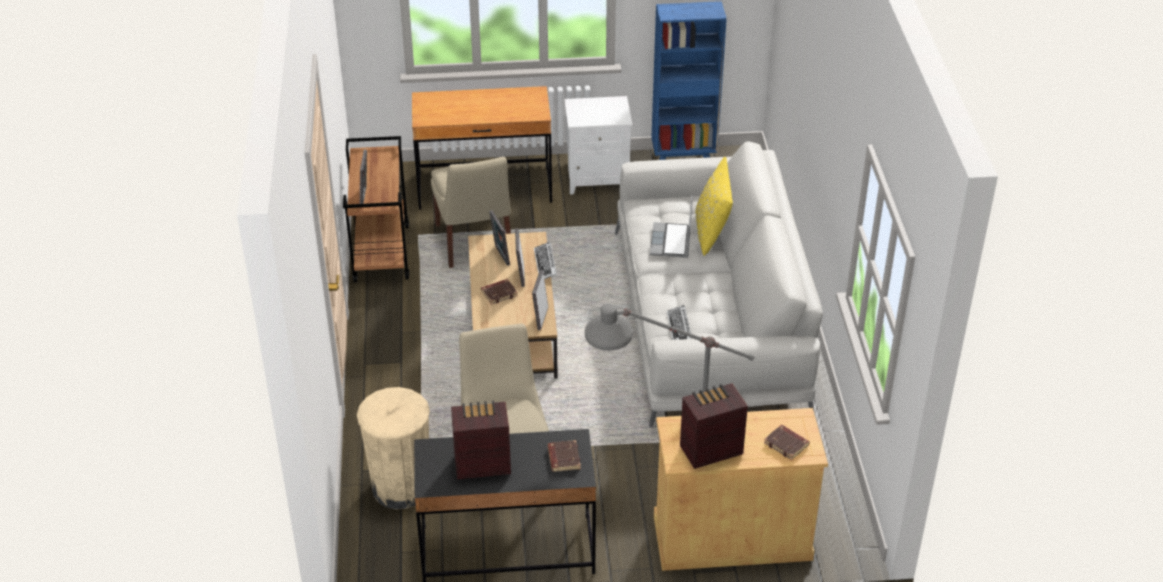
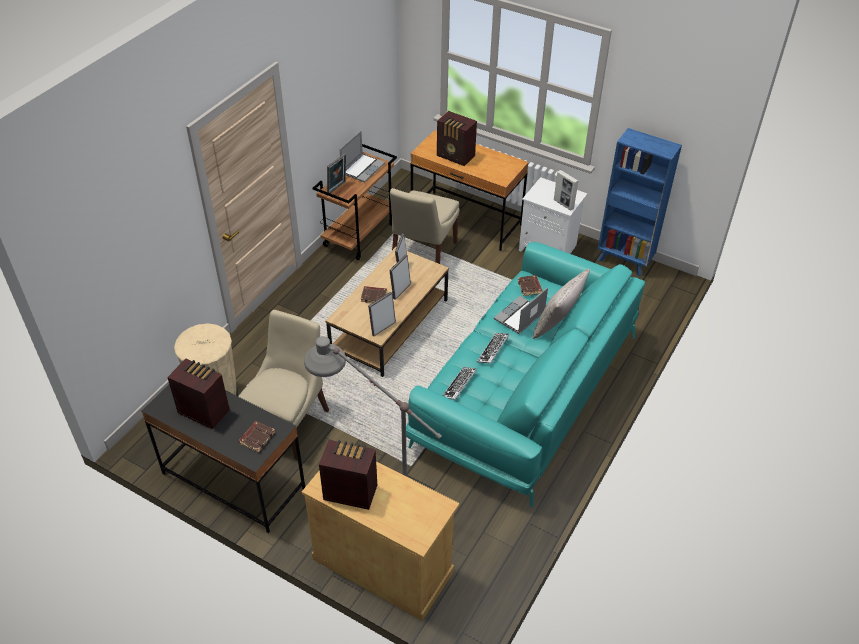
camera: 35 degrees right, 5 degrees up
keyboard [534,242,557,279] -> keyboard moved to [477,333,509,364]
white sofa [615,141,823,428] -> turquoise sofa [406,242,645,507]
yellow pillow [696,157,733,256] -> grey pillow [532,269,590,339]
brown book [764,425,809,460] -> brown book moved to [518,275,543,296]
none -> laptop [340,131,385,182]
none -> radio [437,111,477,166]
none -> picture frame [554,170,578,211]

